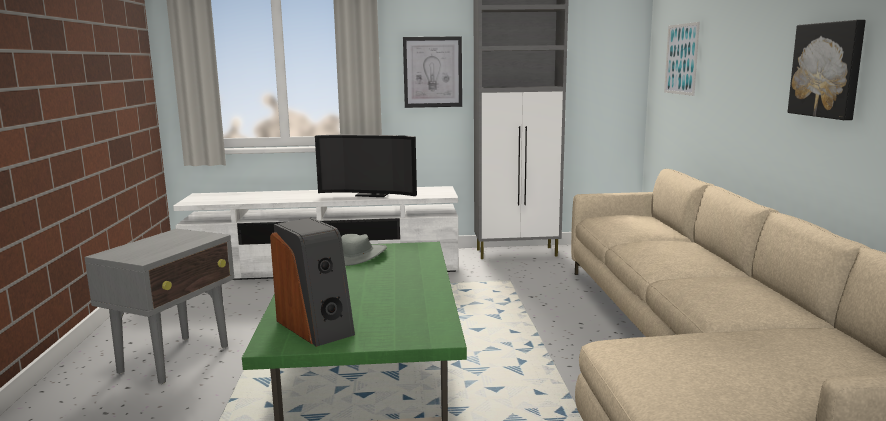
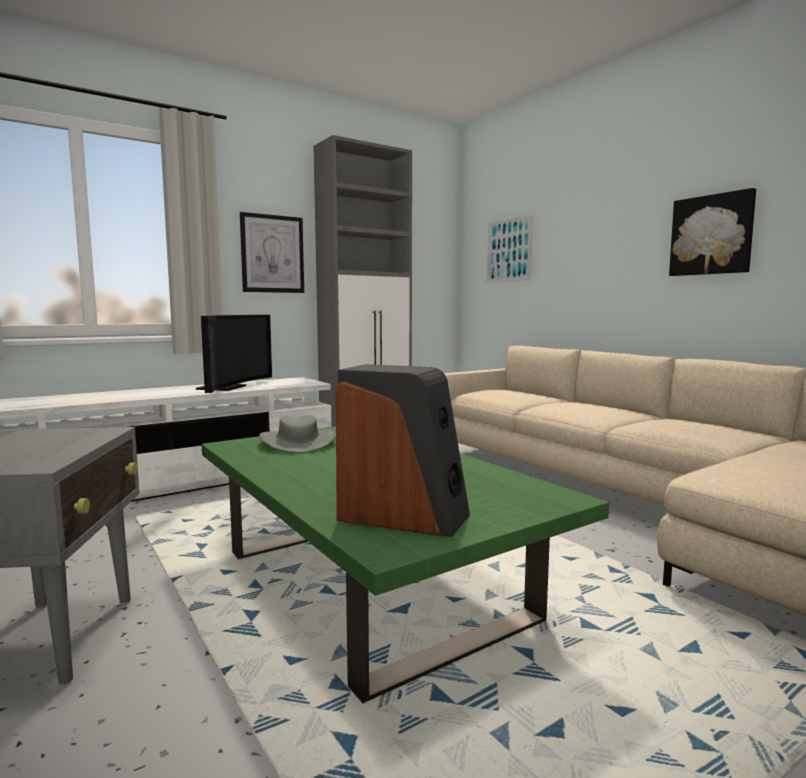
camera: 30 degrees left, 5 degrees down
television [315,135,417,197] -> television turned 60 degrees counterclockwise [196,315,272,393]

